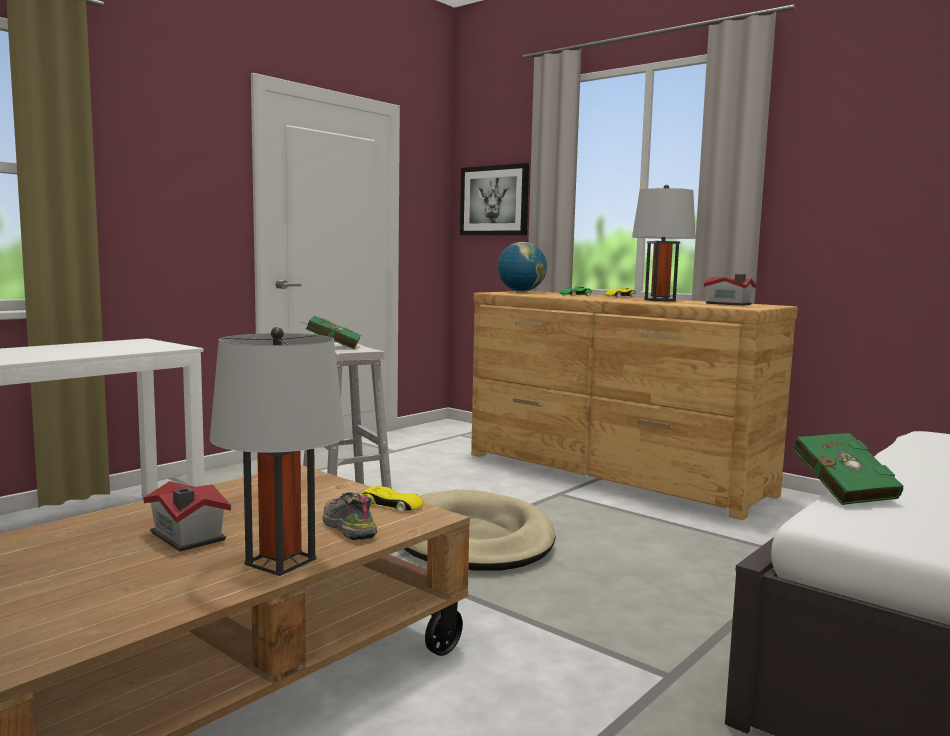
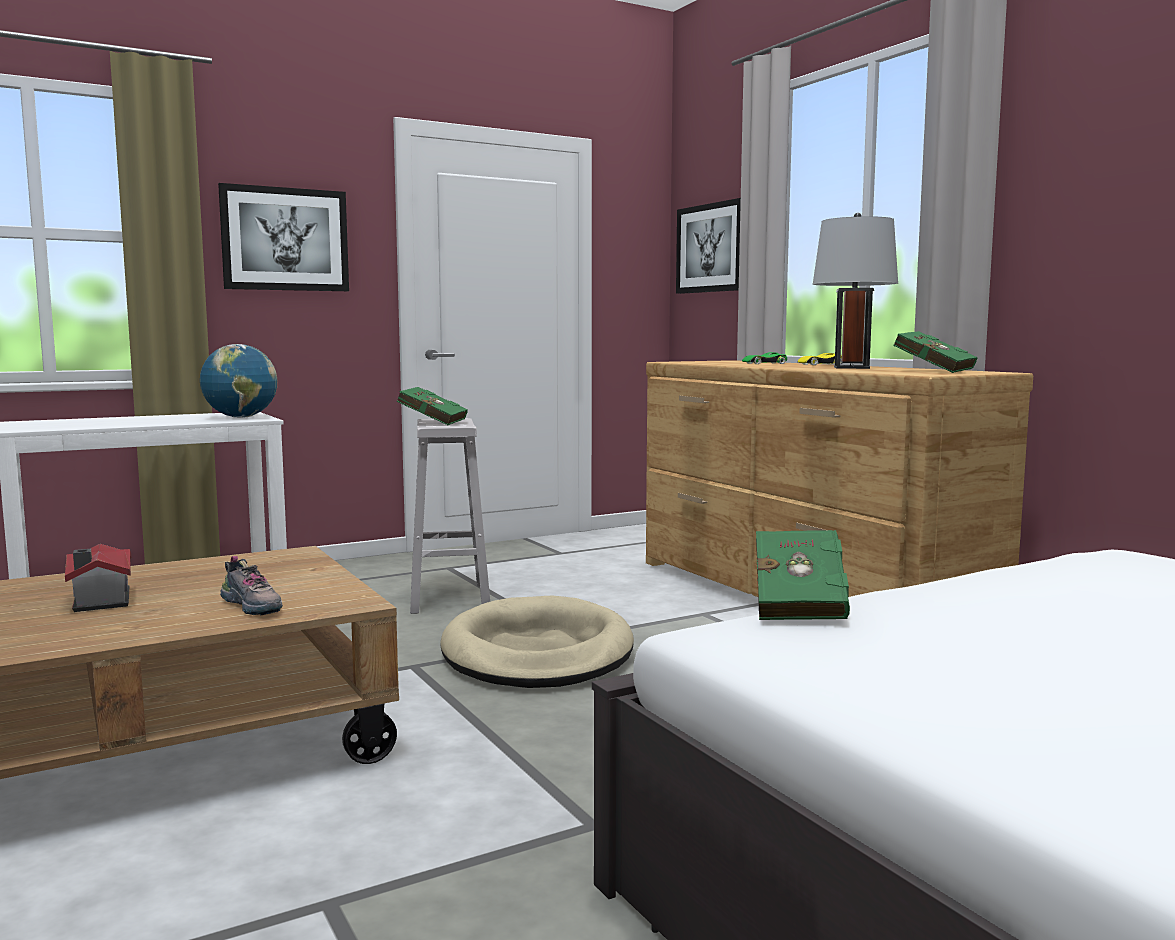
camera: 20 degrees right, 0 degrees up
grey table lamp [210,327,345,576] -> none
shoe [322,492,377,540] -> shoe turned 150 degrees clockwise [220,556,283,615]
yellow toy car [362,486,424,512] -> none
globe [497,242,547,292] -> globe moved to [200,344,277,418]
toy house [704,274,756,306] -> green book [893,331,978,373]
none -> picture [218,183,349,291]

